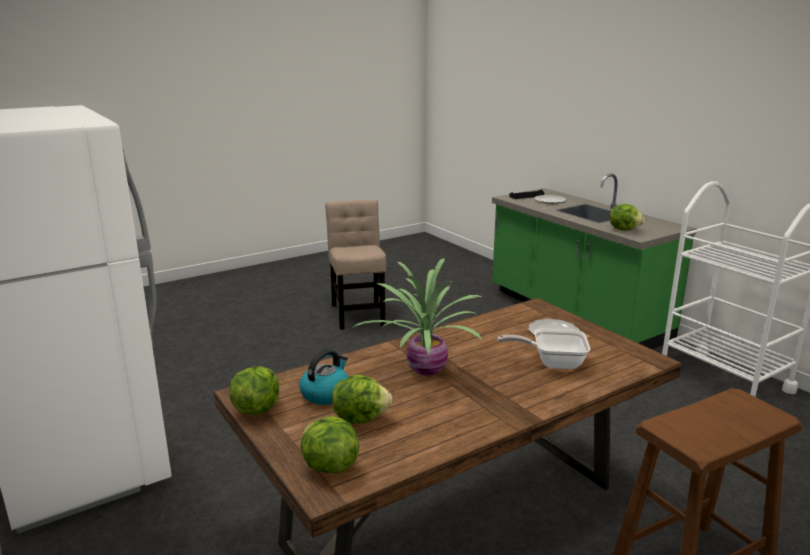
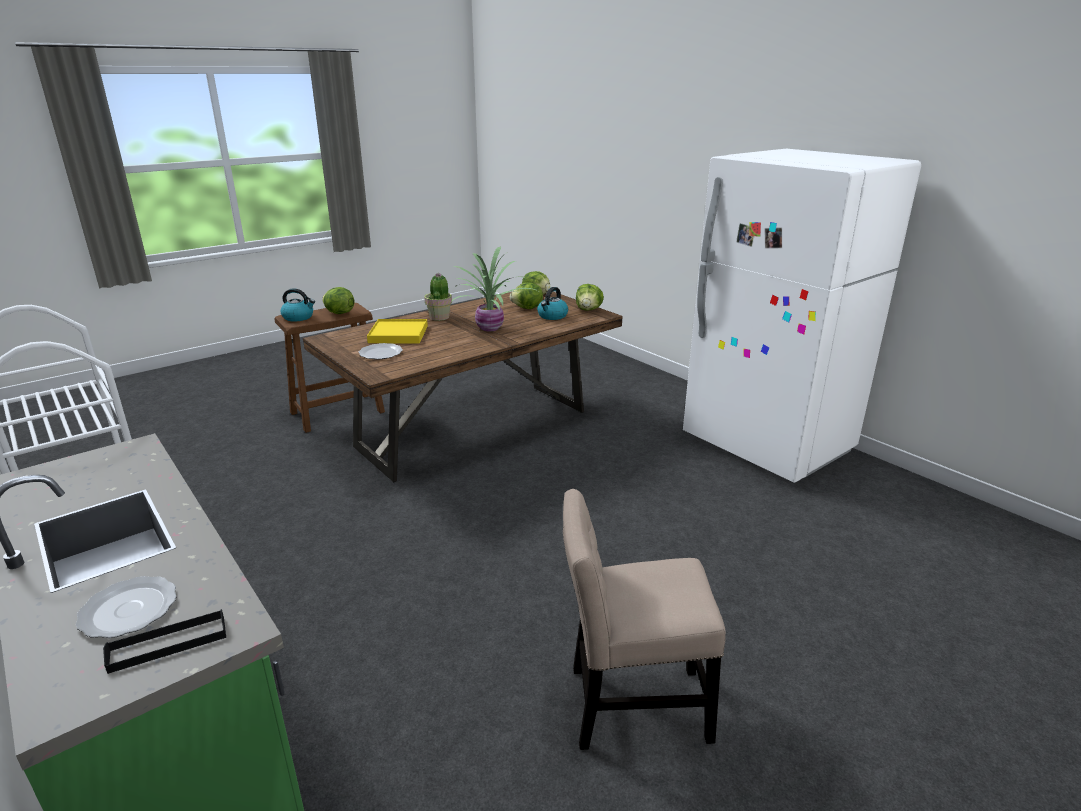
camera: 175 degrees right, 5 degrees up
beige chair [325,200,386,330] -> beige chair turned 105 degrees clockwise [563,489,726,750]
frying pan [498,329,590,369] -> yellow tray [367,319,428,343]
lettuce [609,204,645,231] -> lettuce moved to [322,287,354,314]
none -> kettle [280,288,315,321]
none -> potted plant [424,273,452,321]

